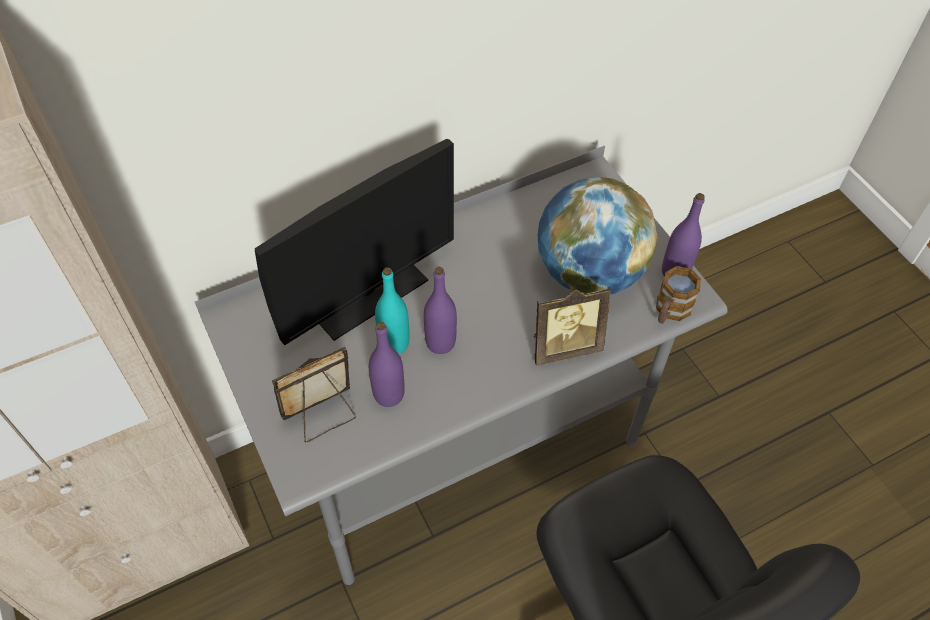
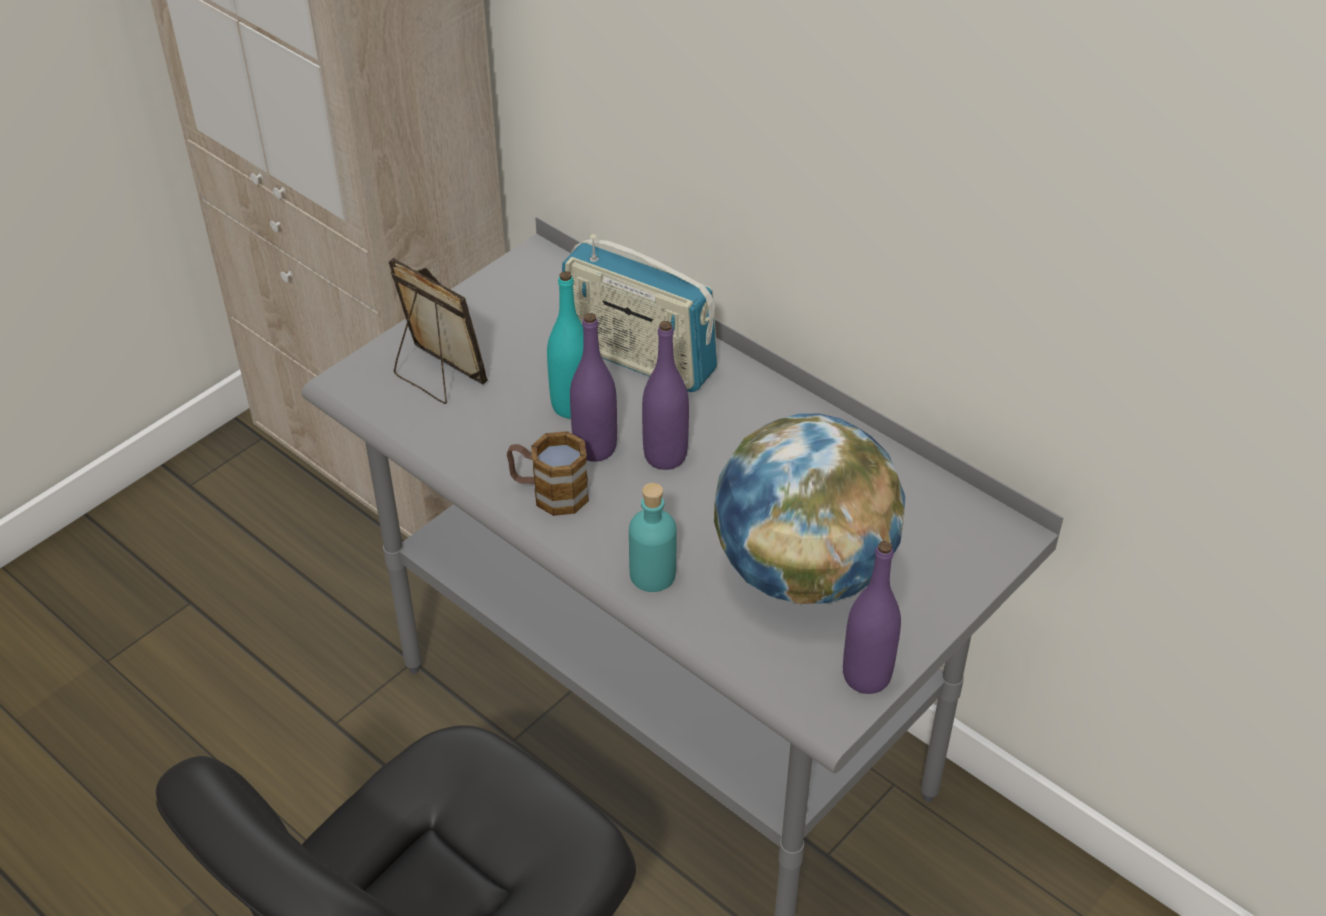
camera: 70 degrees right, 10 degrees down
monitor [255,139,454,345] -> radio [562,234,718,392]
purple bottle [369,322,405,407] -> purple bottle moved to [642,321,689,470]
picture frame [534,287,611,366] -> turquoise bottle [629,483,677,592]
mug [656,266,701,324] -> mug moved to [507,431,589,516]

